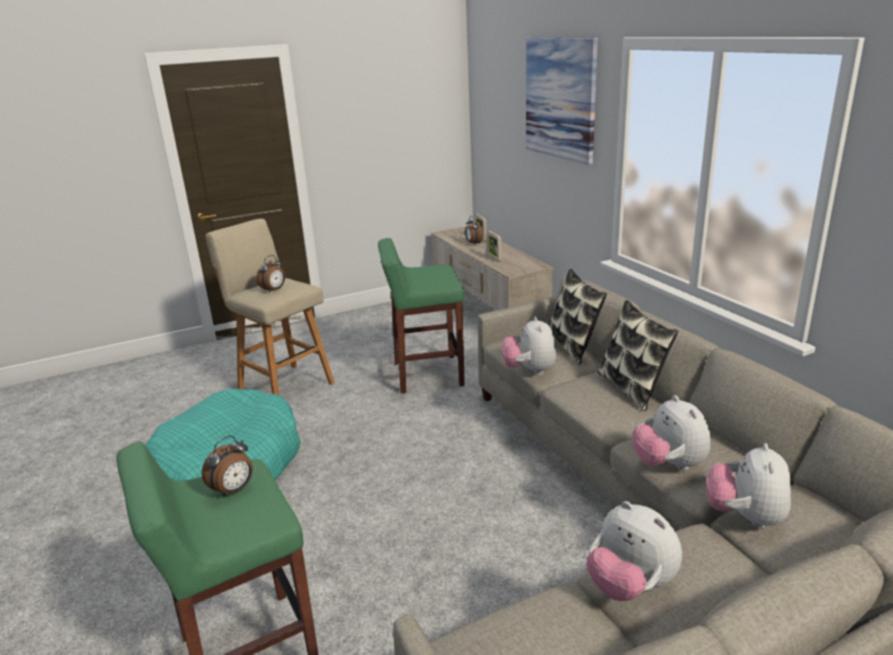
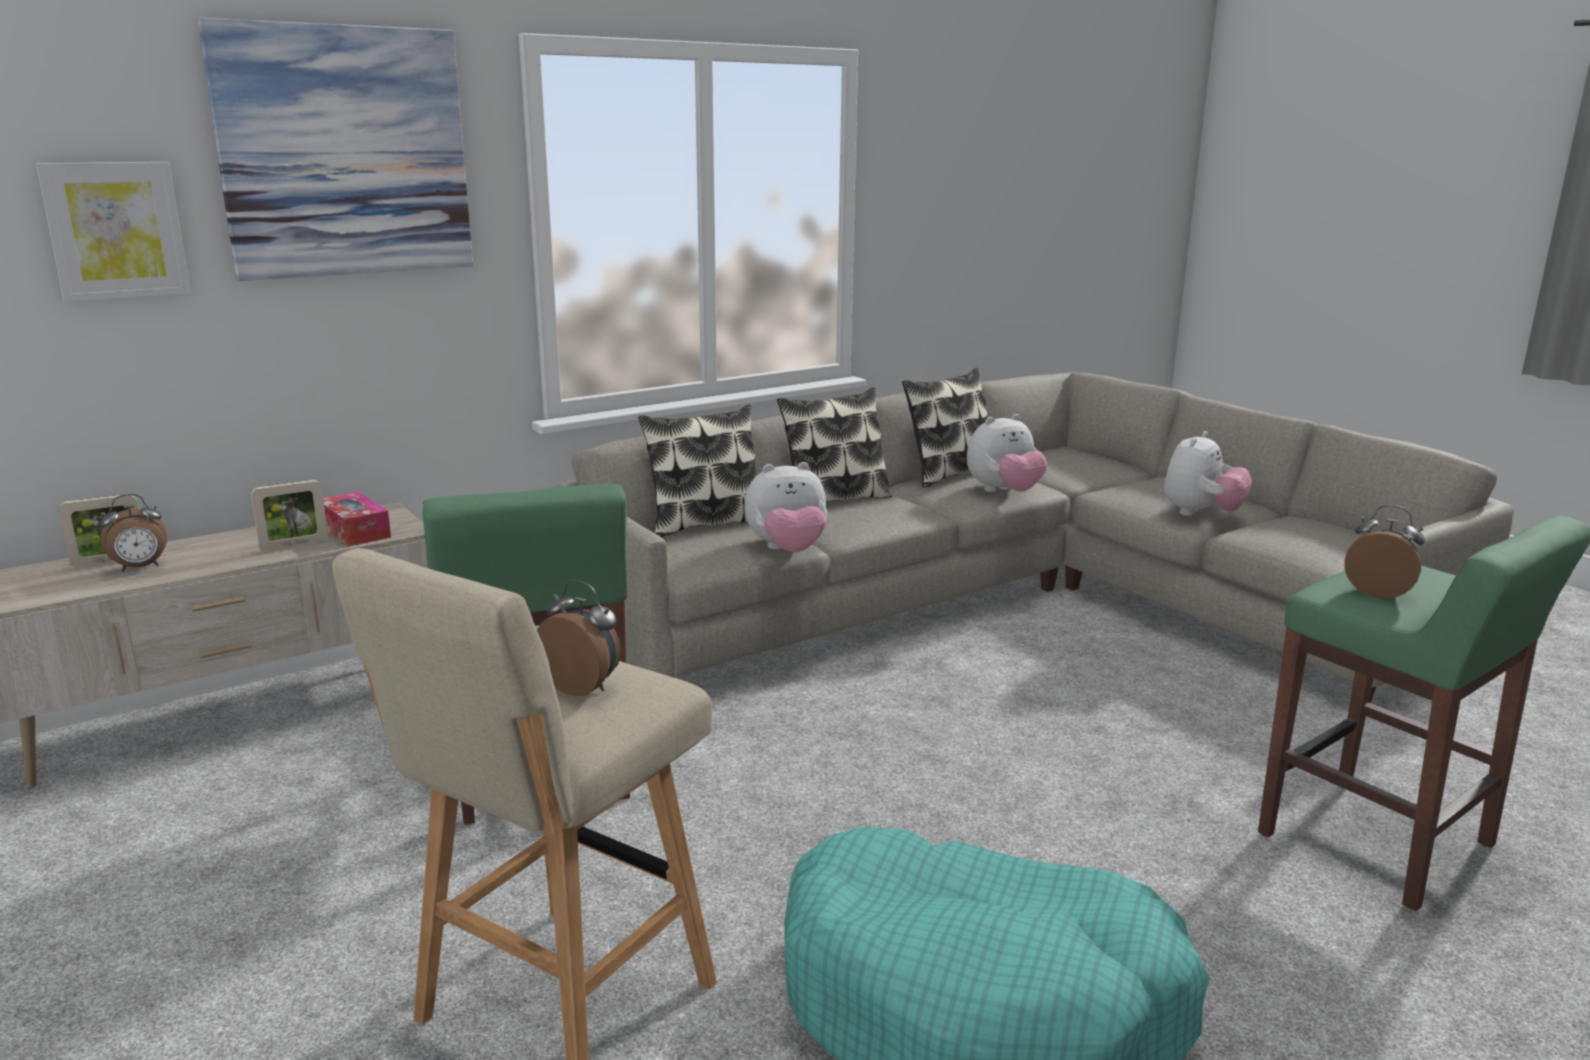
camera: 100 degrees left, 5 degrees down
plush toy [706,443,791,528] -> none
none -> picture [36,162,191,302]
none -> tissue box [323,491,391,547]
none -> pillow [902,368,987,487]

